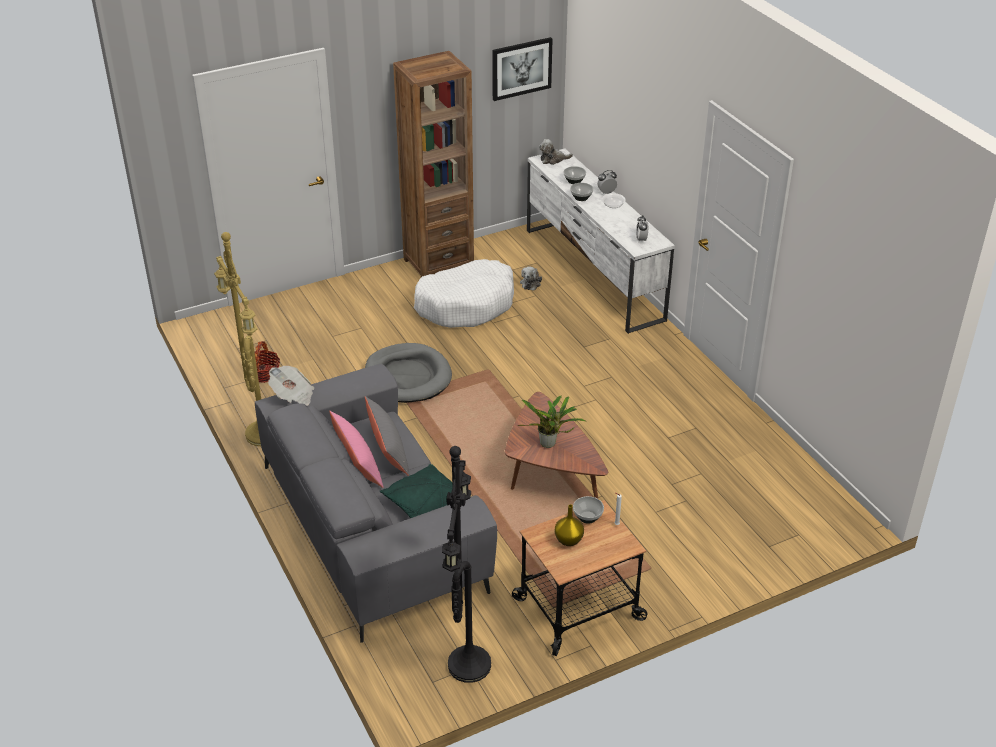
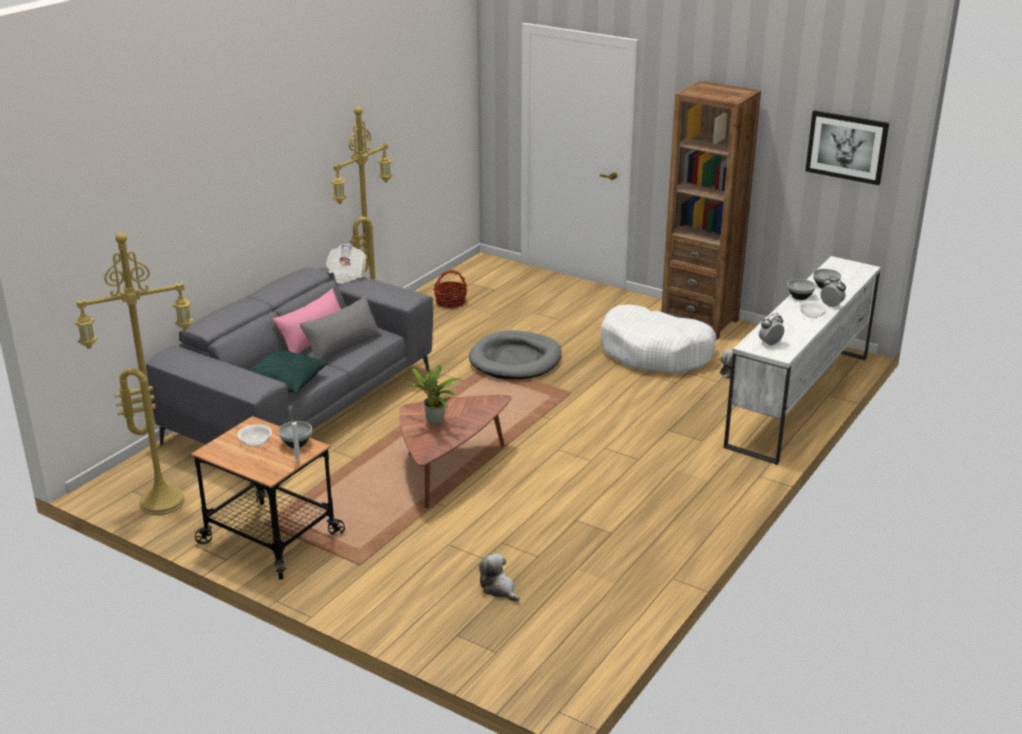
camera: 60 degrees right, 10 degrees down
black floor lamp [442,446,491,683] -> yellow floor lamp [74,233,194,515]
plush toy [539,139,573,165] -> plush toy moved to [479,553,519,602]
yellow vase [555,504,584,546] -> bowl [238,424,272,446]

